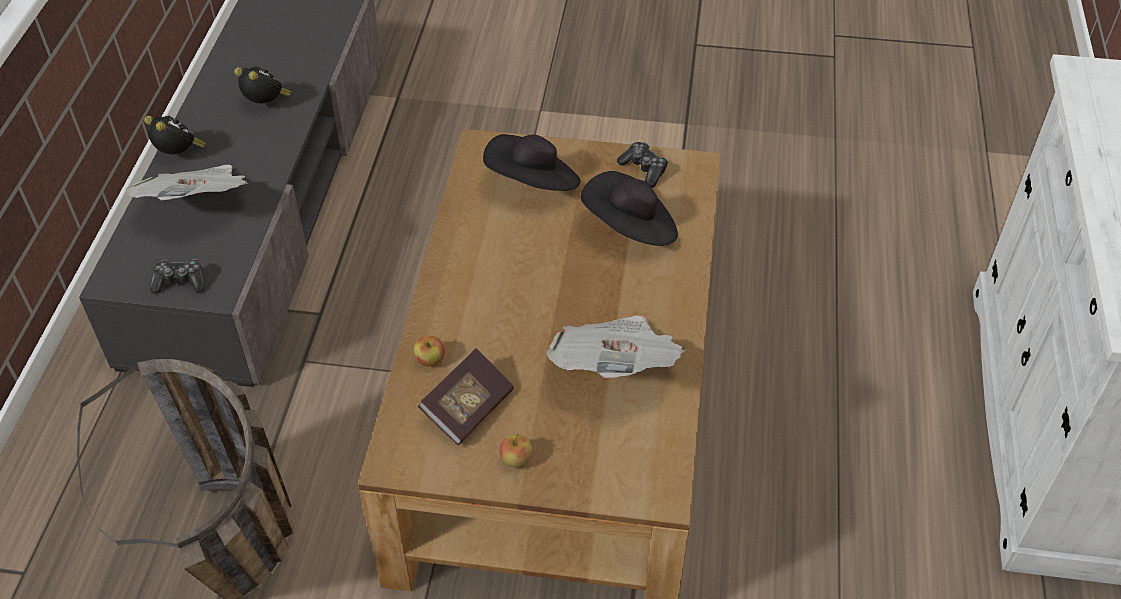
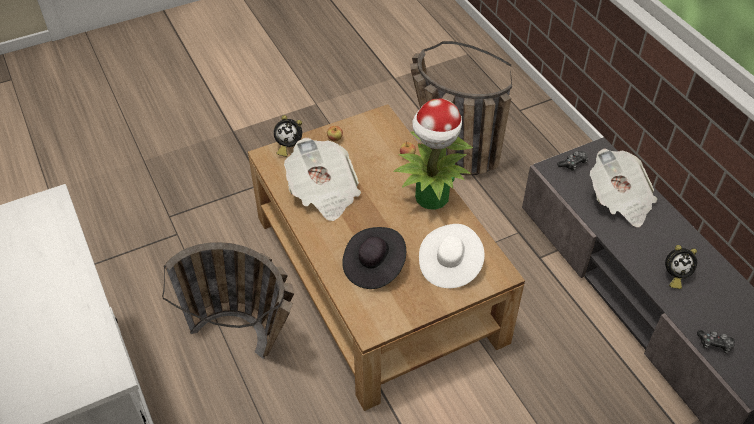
camera: 145 degrees right, 0 degrees up
alarm clock [144,115,206,154] -> alarm clock moved to [274,115,302,157]
book [418,348,514,445] -> none
black hat [483,134,580,191] -> white hat [419,224,485,288]
game controller [617,142,668,188] -> game controller moved to [697,330,735,354]
none -> basket [162,242,294,359]
none -> potted plant [394,98,473,210]

